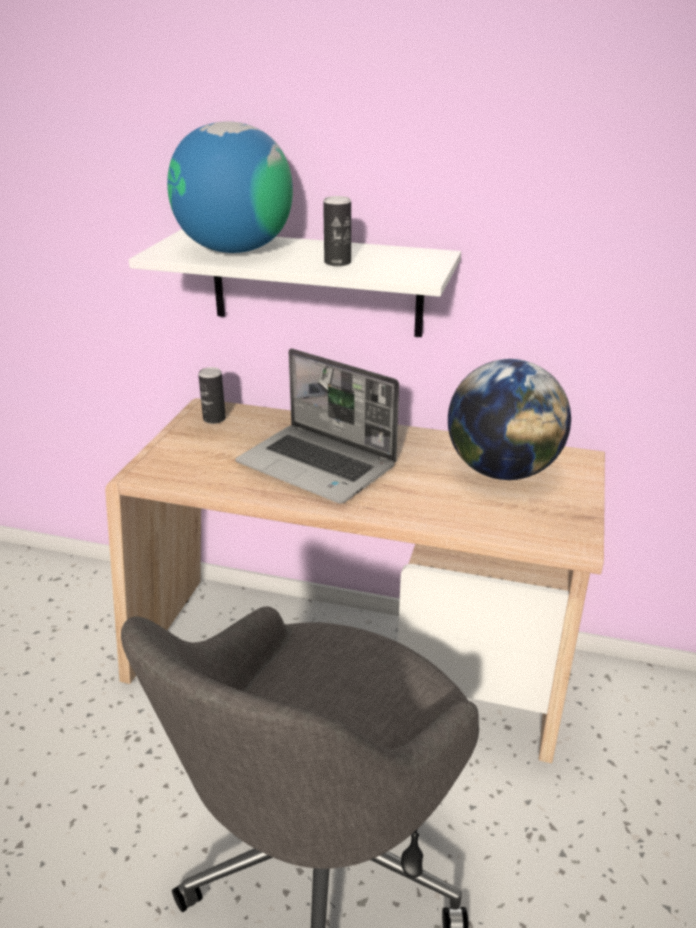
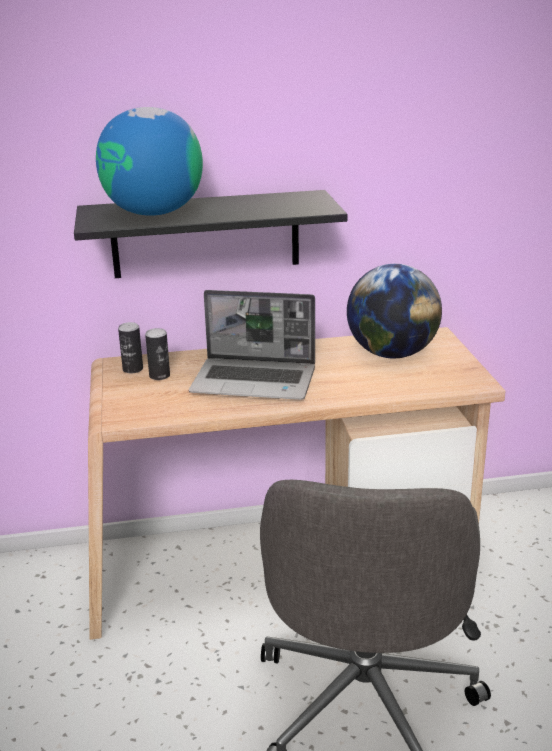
camera: 25 degrees left, 5 degrees down
white shelf [129,229,461,337] -> black shelf [74,190,348,278]
can [323,196,351,266] -> can moved to [145,328,170,380]

